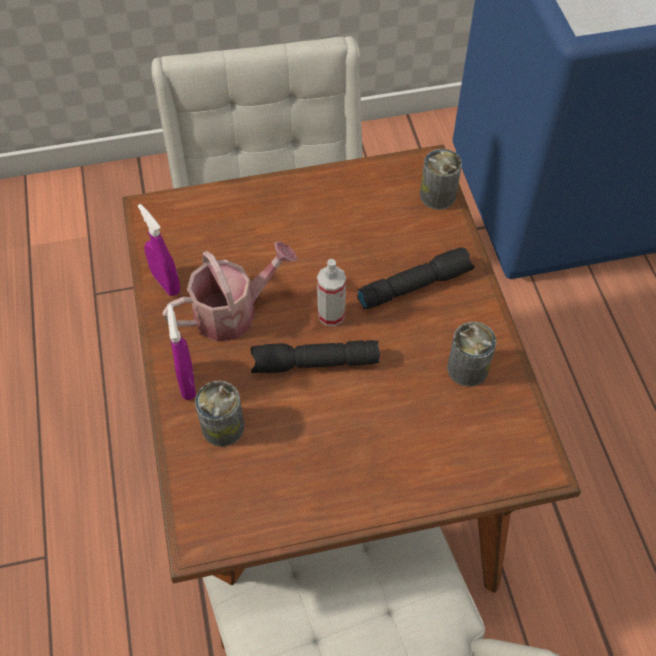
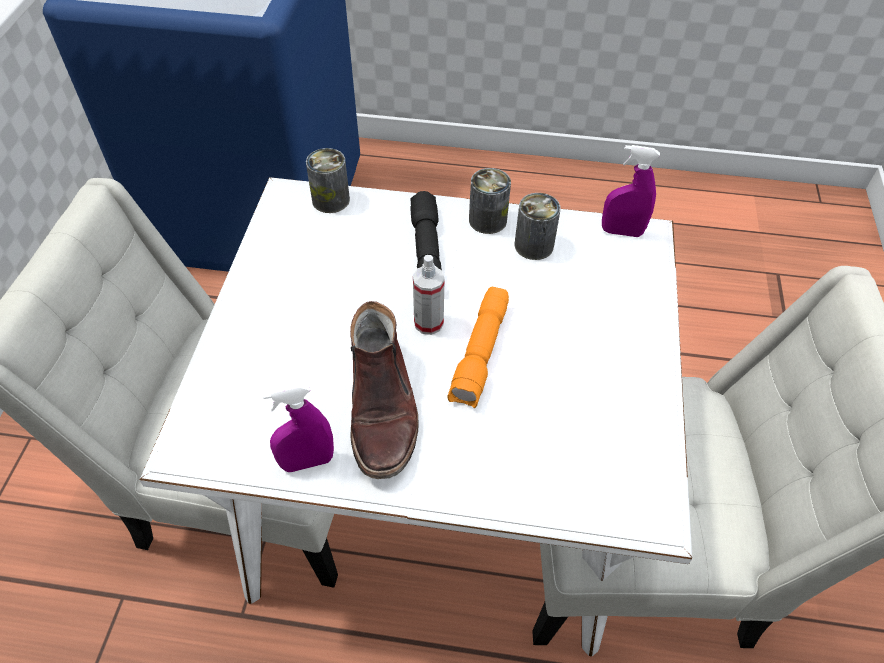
camera: 70 degrees left, 5 degrees down
brown dining table [122,145,581,649] -> white dining table [140,177,692,656]
watering can [162,241,298,342] -> brown boot [350,301,419,479]
purple spray bottle [167,305,196,400] -> purple spray bottle moved to [602,145,660,237]
can [195,381,244,447] -> can moved to [469,168,511,234]
black flashlight [251,340,380,373] -> orange flashlight [447,287,509,408]

